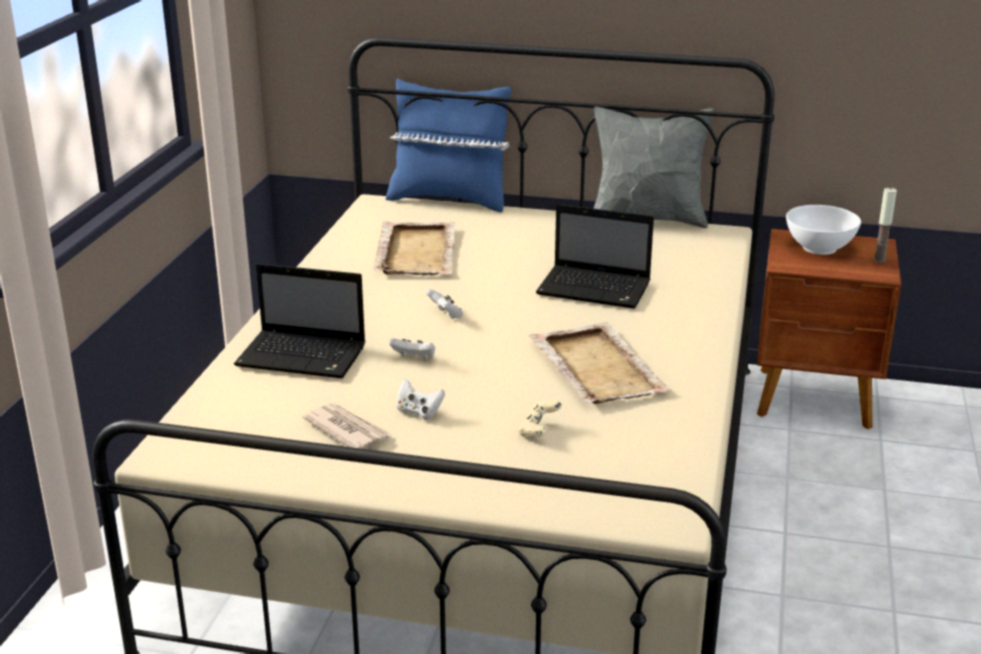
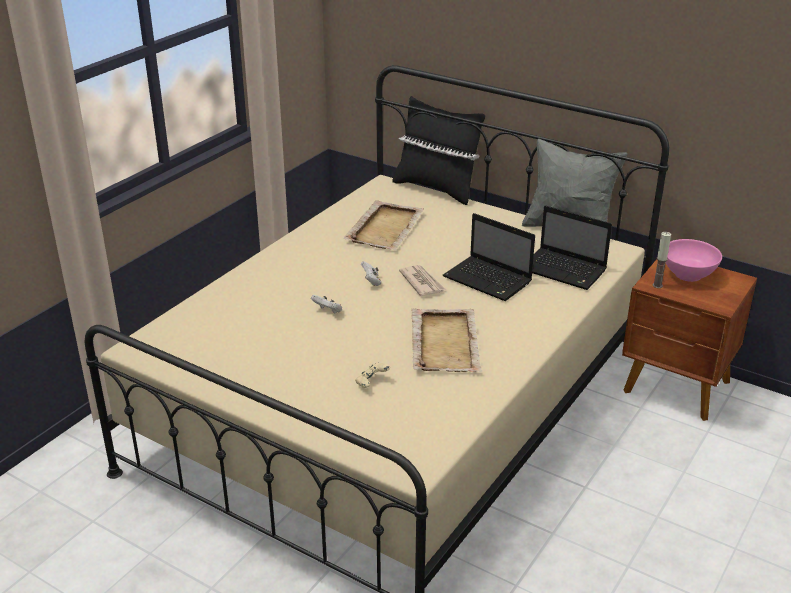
camera: 20 degrees right, 5 degrees up
laptop [234,264,366,378] -> laptop moved to [532,205,612,290]
newspaper [302,403,391,449] -> newspaper moved to [399,265,446,296]
blue pillow [386,78,512,212] -> black pillow [392,96,485,205]
white game controller [397,379,445,419] -> none
white bowl [786,205,861,255] -> pink bowl [666,239,722,282]
candle [873,187,897,263] -> candle moved to [653,232,671,288]

